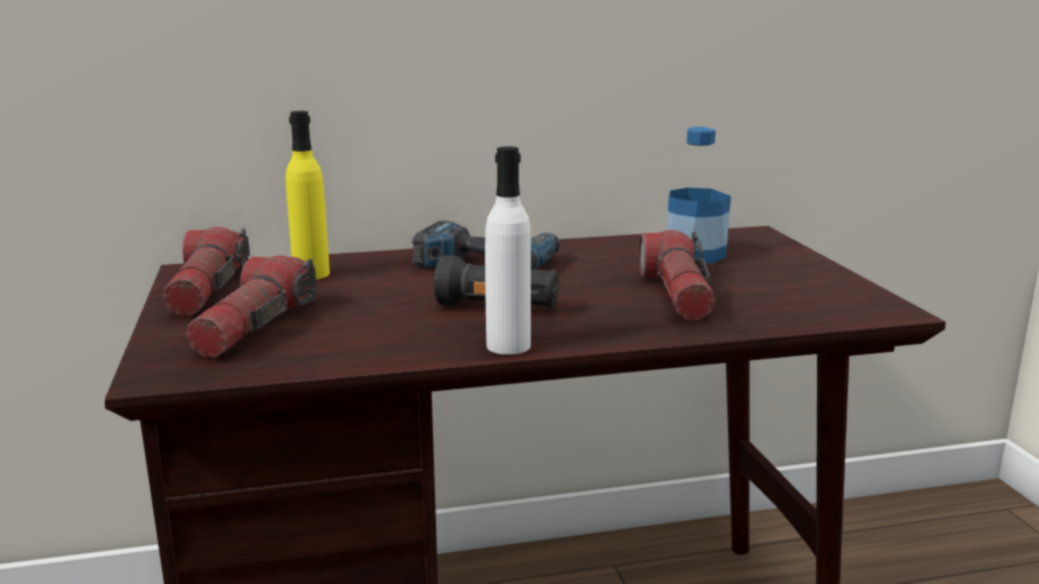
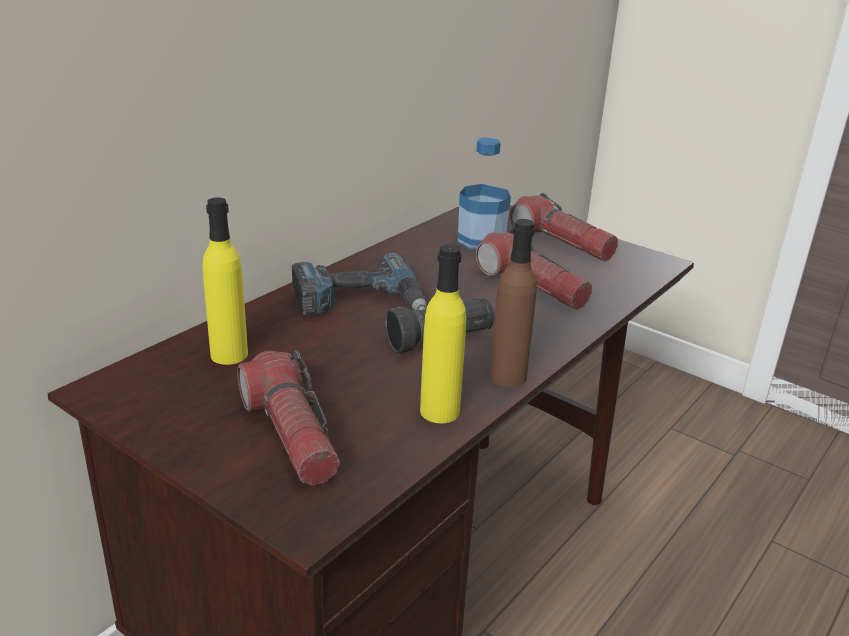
camera: 40 degrees left, 10 degrees up
flashlight [163,227,250,316] -> flashlight moved to [510,193,618,261]
white bottle [485,146,531,355] -> brown bottle [489,219,537,387]
none -> yellow bottle [420,244,466,423]

